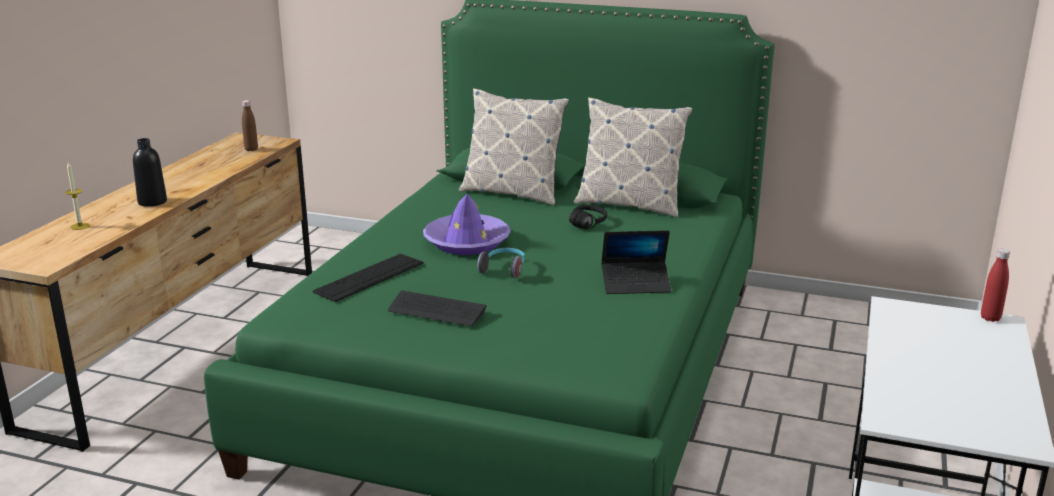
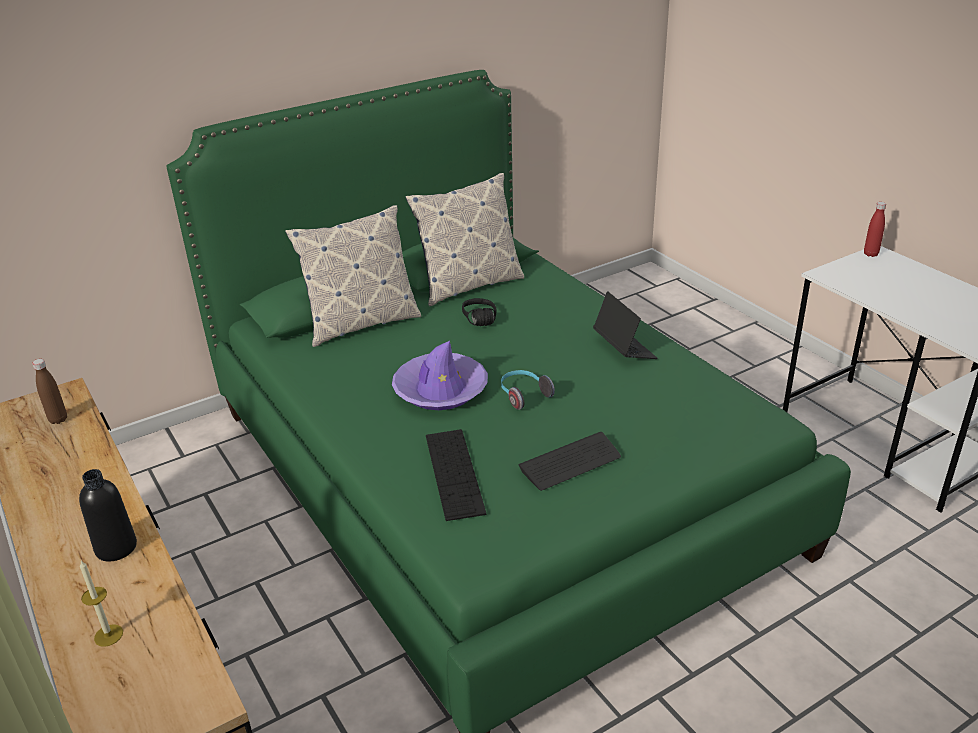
camera: 50 degrees left, 10 degrees up
laptop [601,230,671,294] -> laptop turned 60 degrees counterclockwise [593,291,658,359]

